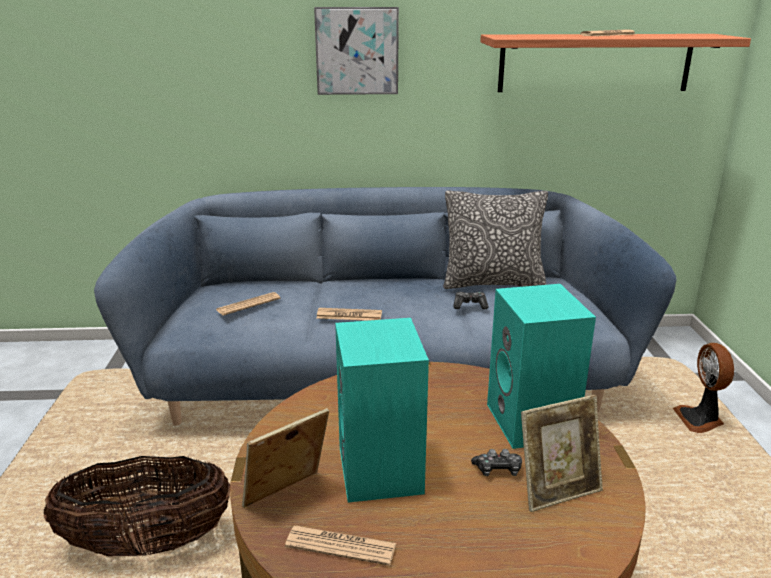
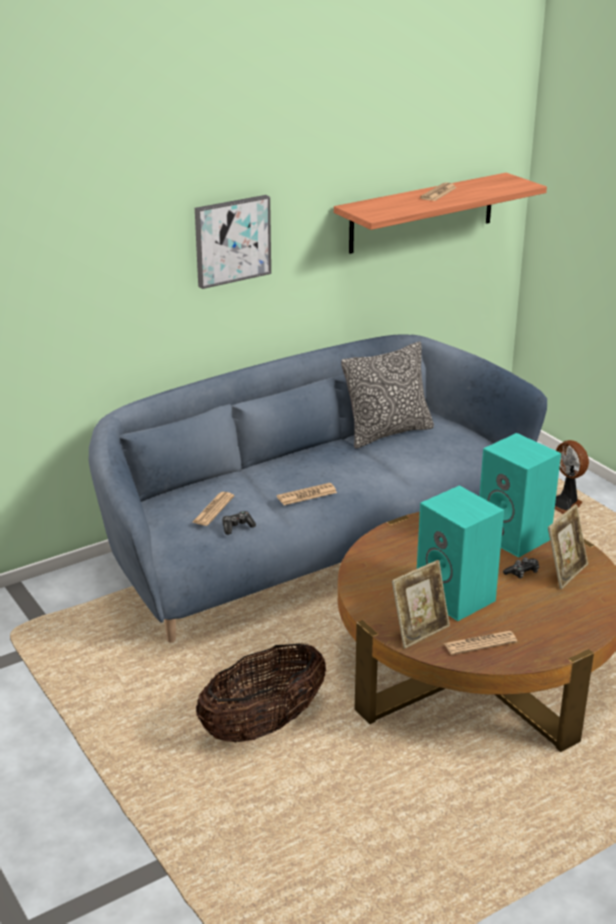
camera: 30 degrees left, 5 degrees up
picture frame [242,408,329,508] -> picture frame turned 150 degrees counterclockwise [392,560,450,648]
game controller [453,292,489,309] -> game controller moved to [222,511,256,535]

